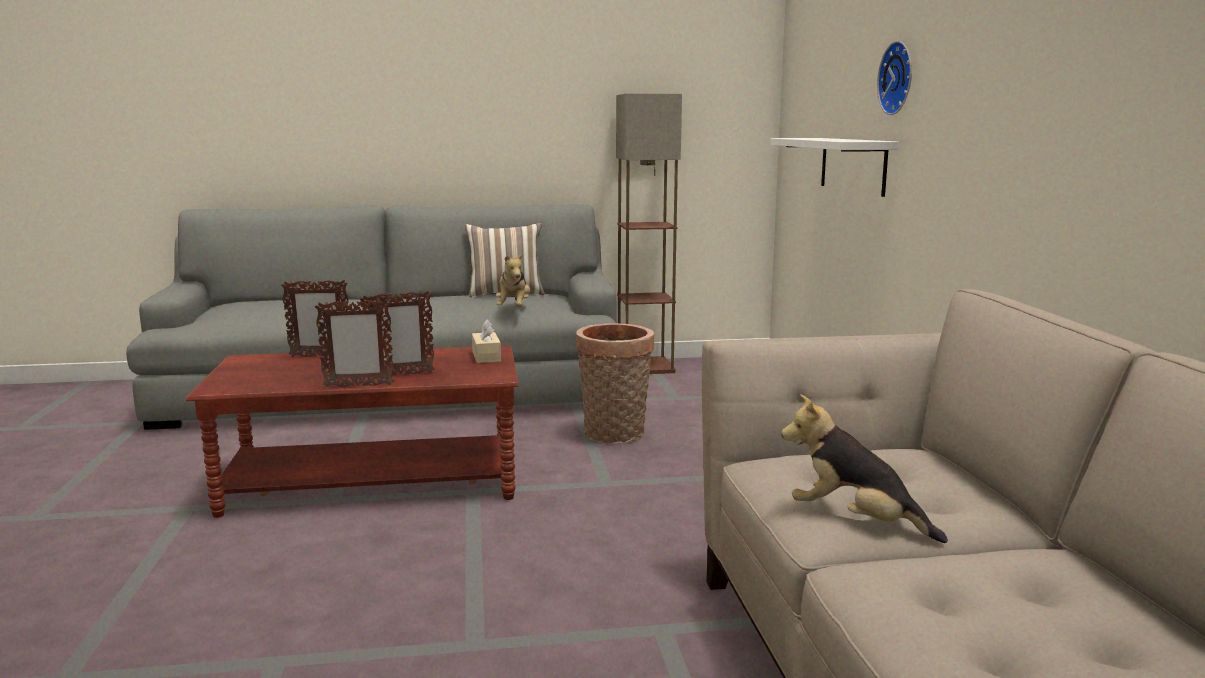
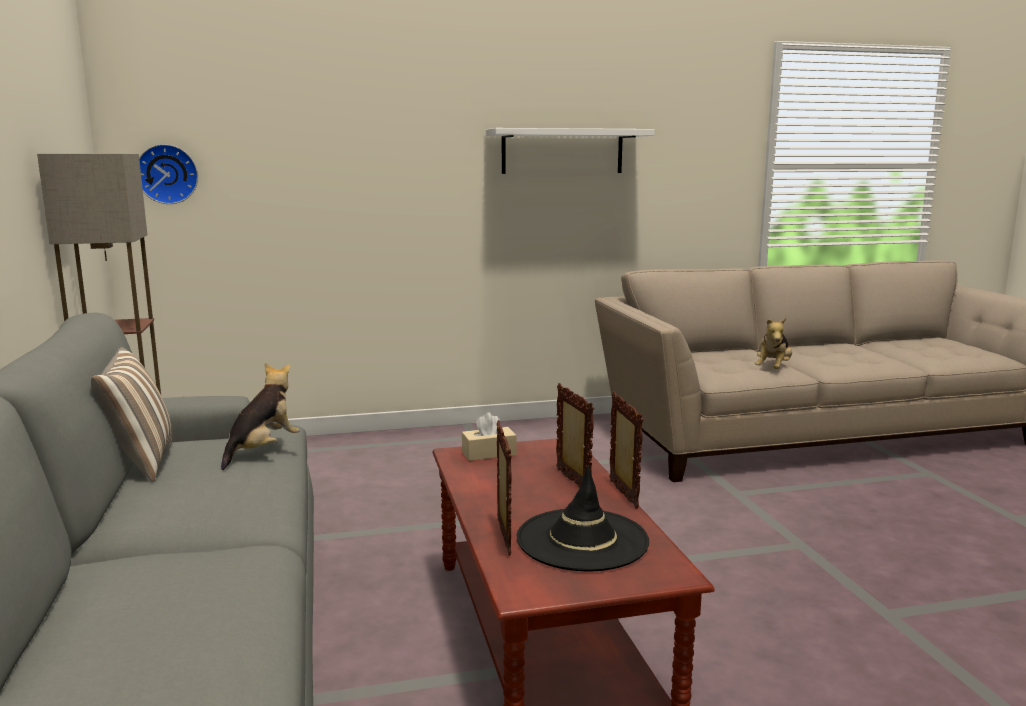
camera: 95 degrees left, 0 degrees up
plush toy [496,253,530,307] -> plush toy turned 60 degrees counterclockwise [221,363,300,470]
basket [576,323,654,443] -> none
white shelf [771,138,899,197] -> white shelf moved to [486,128,655,174]
wall clock [877,41,912,115] -> wall clock moved to [139,144,198,204]
none -> black hat [517,465,649,571]

